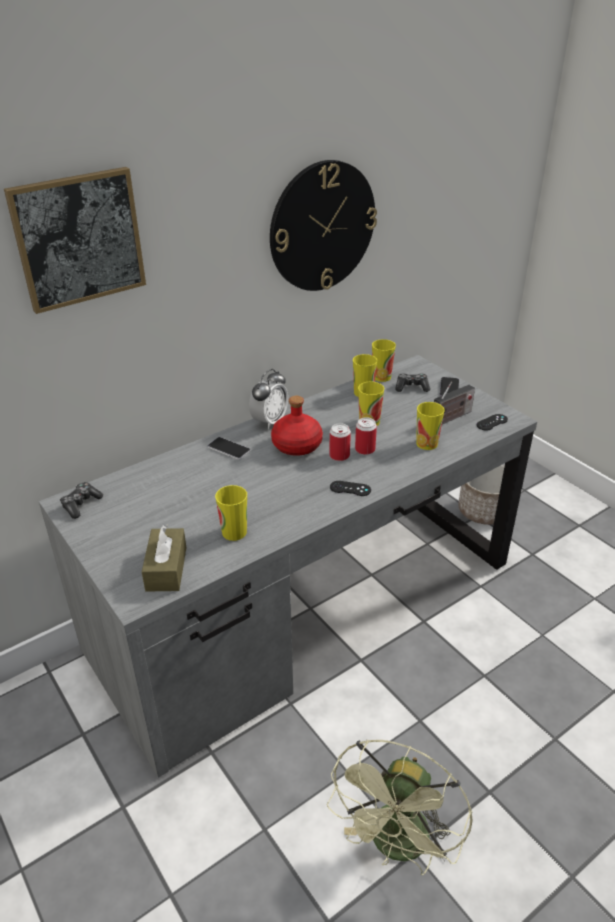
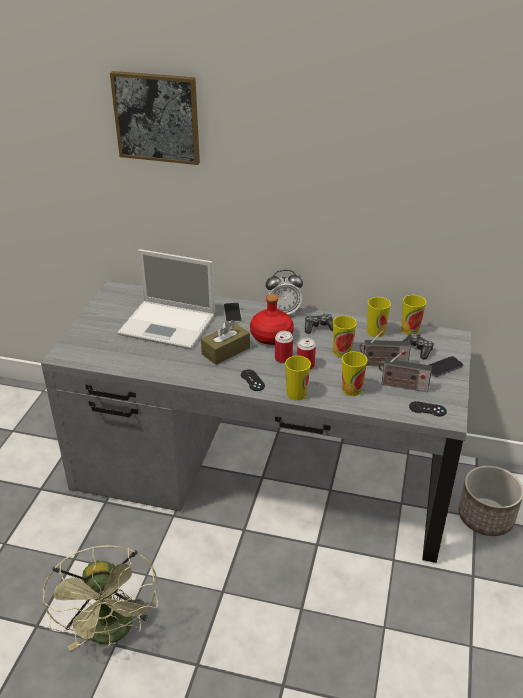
camera: 50 degrees right, 0 degrees up
game controller [60,482,103,519] -> game controller moved to [305,314,333,334]
brown tissue box [142,524,186,592] -> brown tissue box moved to [201,320,250,365]
cup [215,485,247,541] -> cup moved to [285,356,311,401]
wall clock [270,160,377,291] -> none
green fan [327,740,473,875] -> green fan turned 90 degrees counterclockwise [42,545,158,651]
none -> laptop [117,249,215,350]
none -> radio [359,330,411,367]

